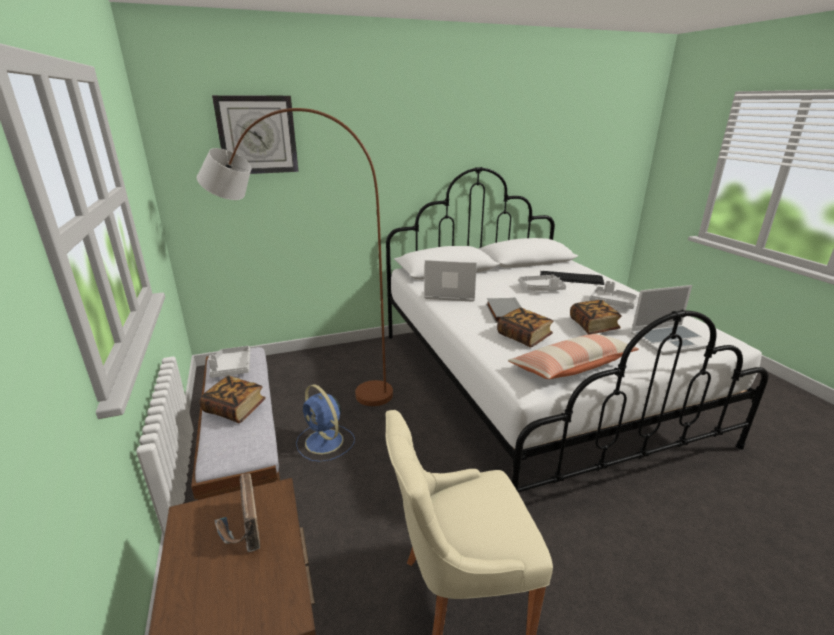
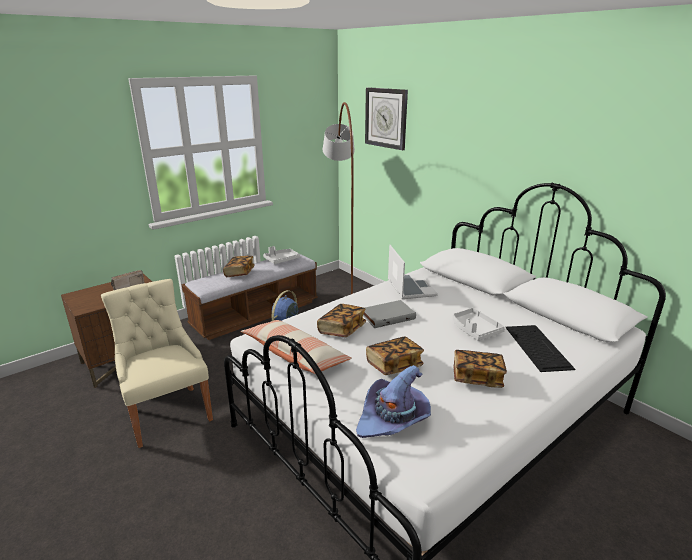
camera: 70 degrees right, 0 degrees up
grey tray [589,281,638,309] -> book [453,350,507,388]
laptop [631,285,716,355] -> purple hat [356,365,431,438]

